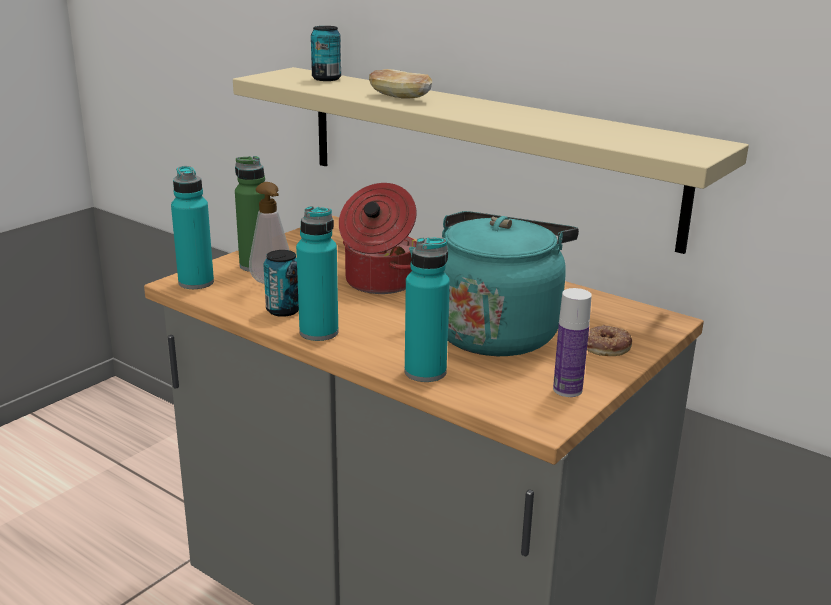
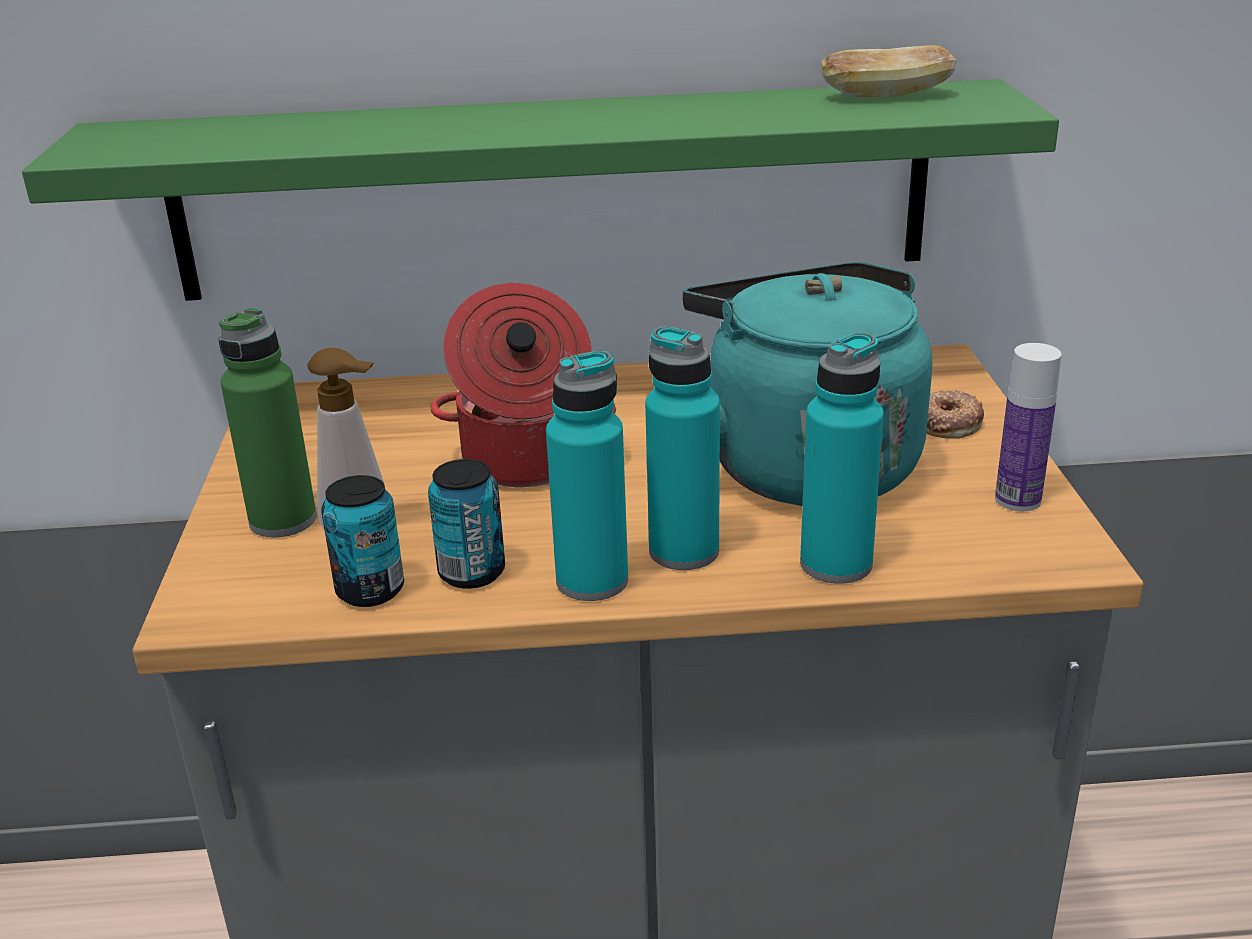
camera: 40 degrees left, 5 degrees up
turquoise bottle [171,166,214,289] -> turquoise bottle moved to [645,327,720,570]
beige shelf [233,67,749,254] -> green shelf [22,79,1059,301]
can [311,26,341,81] -> can moved to [321,475,404,607]
bread [369,69,432,99] -> bread moved to [821,45,957,97]

